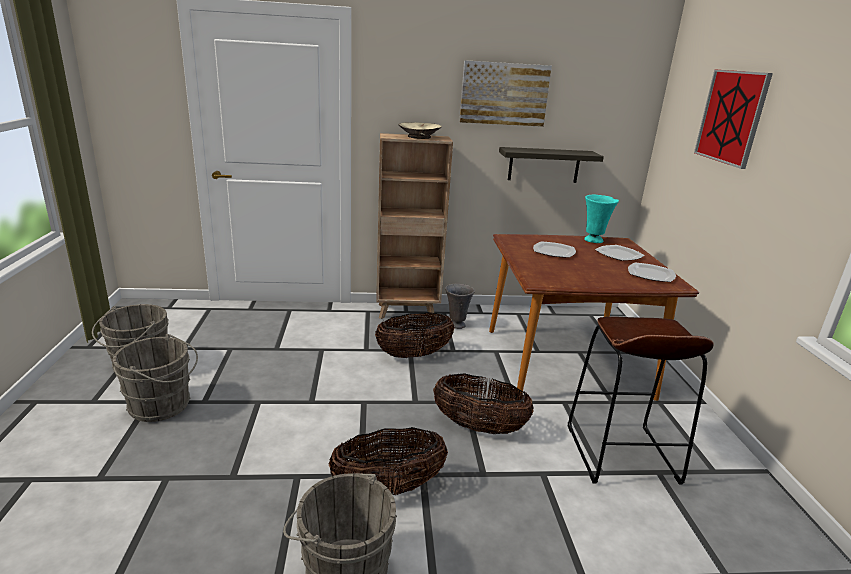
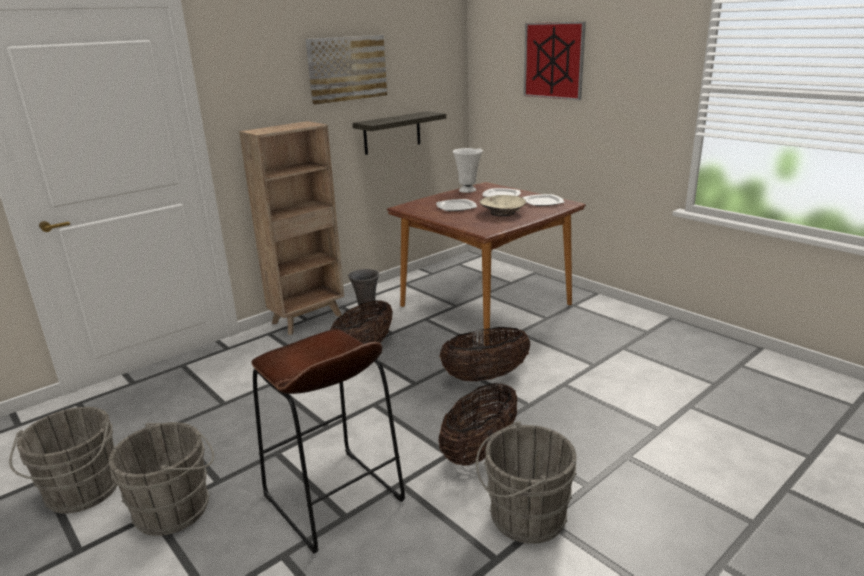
camera: 35 degrees left, 0 degrees up
beige bowl [398,122,442,139] -> beige bowl moved to [480,195,526,217]
brown stool [568,316,714,485] -> brown stool moved to [252,329,405,553]
turquoise vase [584,195,619,243] -> white vase [453,148,483,193]

